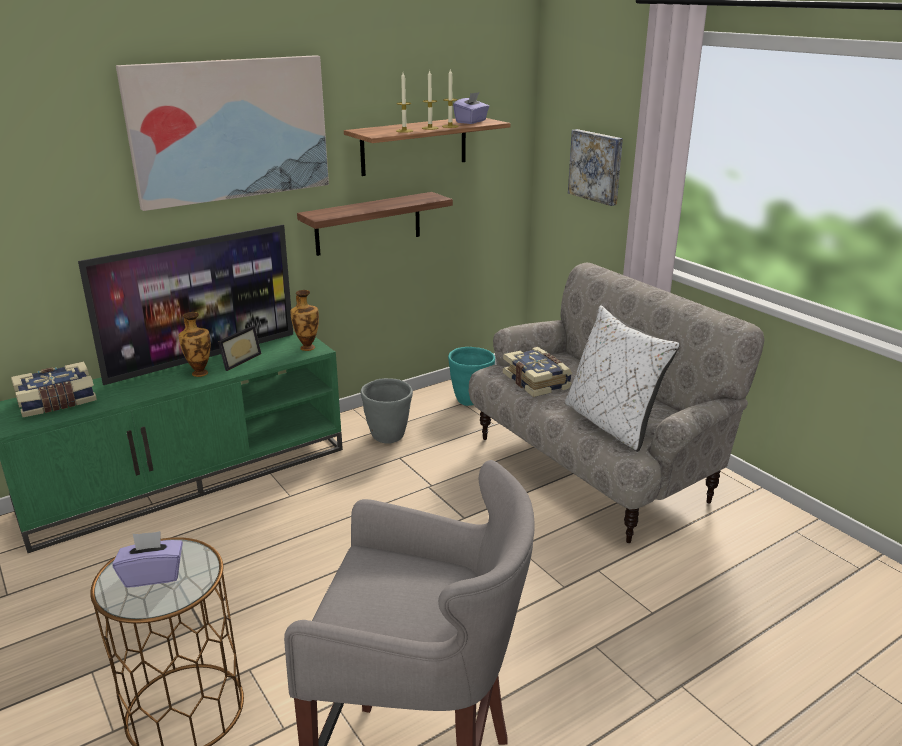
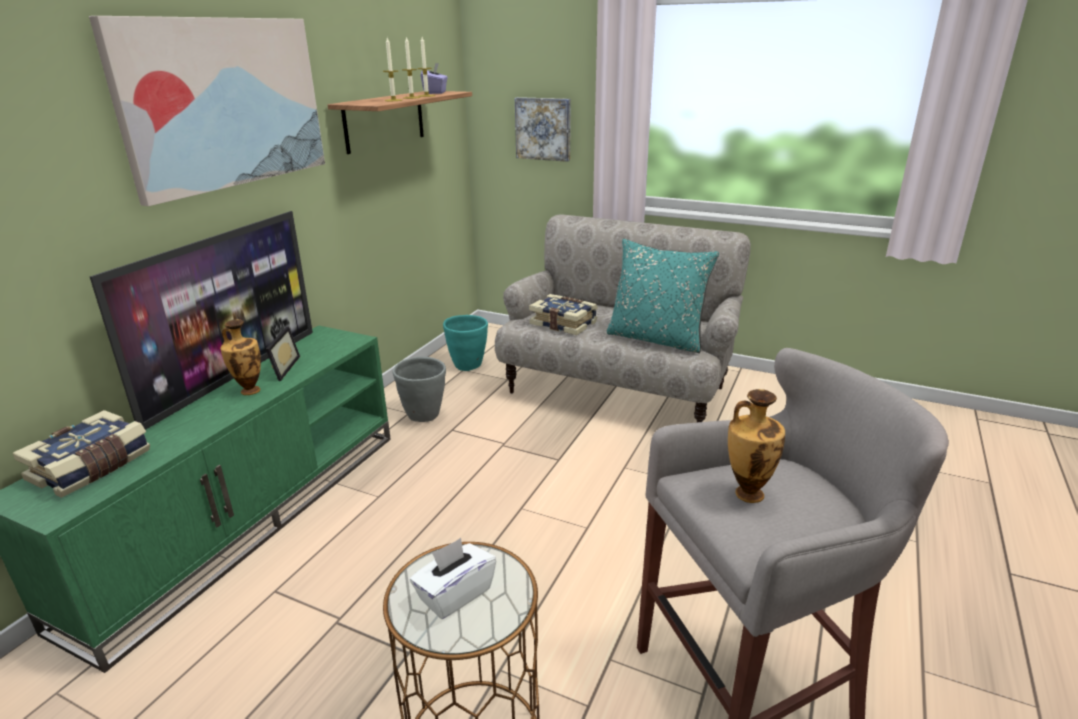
camera: 30 degrees left, 0 degrees up
purple tissue box [113,531,183,588] -> white tissue box [410,538,496,619]
vase [290,290,319,351] -> vase moved to [728,389,785,503]
shelf [297,192,453,256] -> none
white pillow [565,305,680,452] -> turquoise pillow [607,239,719,353]

